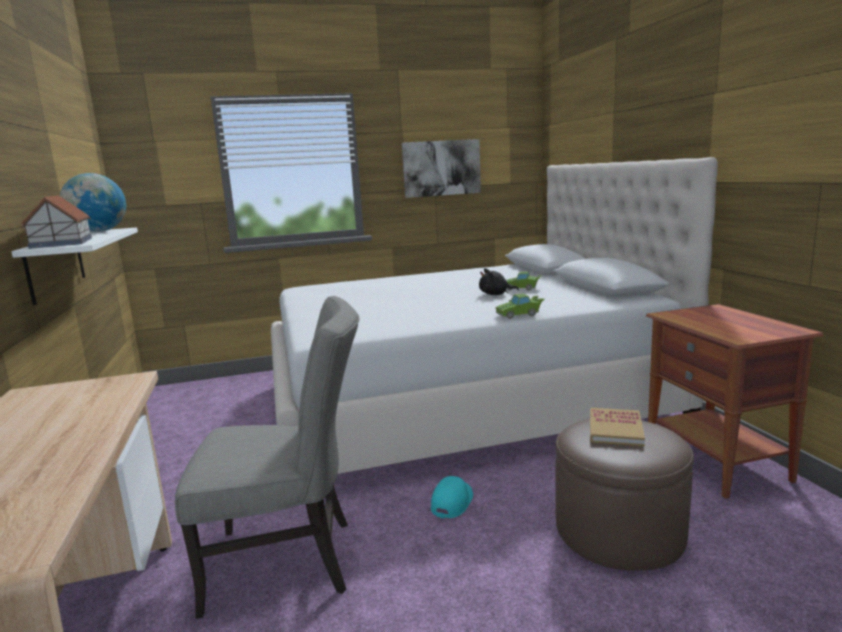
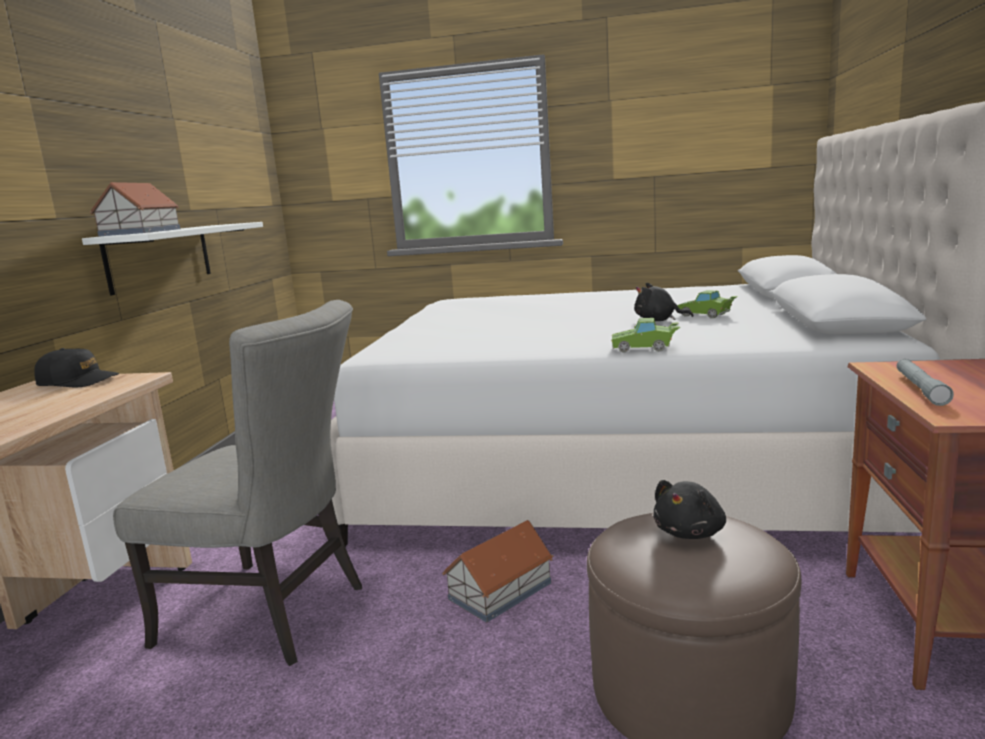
camera: 25 degrees right, 0 degrees up
globe [60,173,126,232] -> none
picture [402,139,481,198] -> none
turquoise cap [431,476,473,518] -> toy house [442,520,554,622]
book [590,408,645,446] -> black plush toy [653,480,726,539]
none -> black cap [34,348,119,387]
none -> grey flashlight [897,359,954,406]

